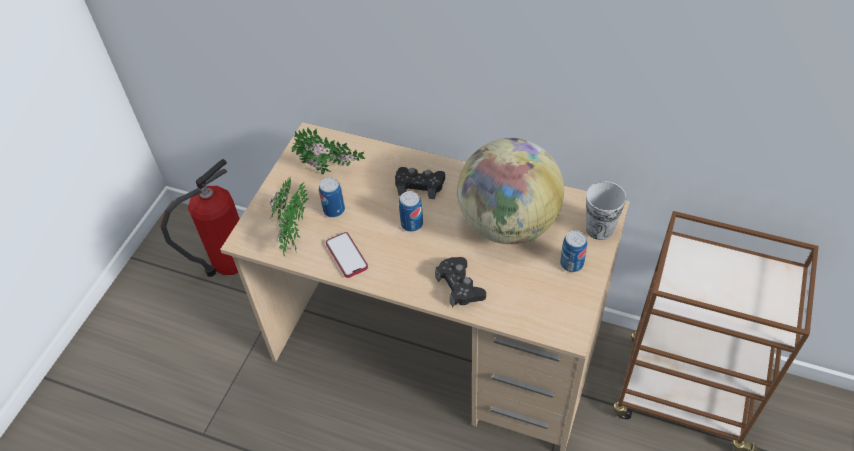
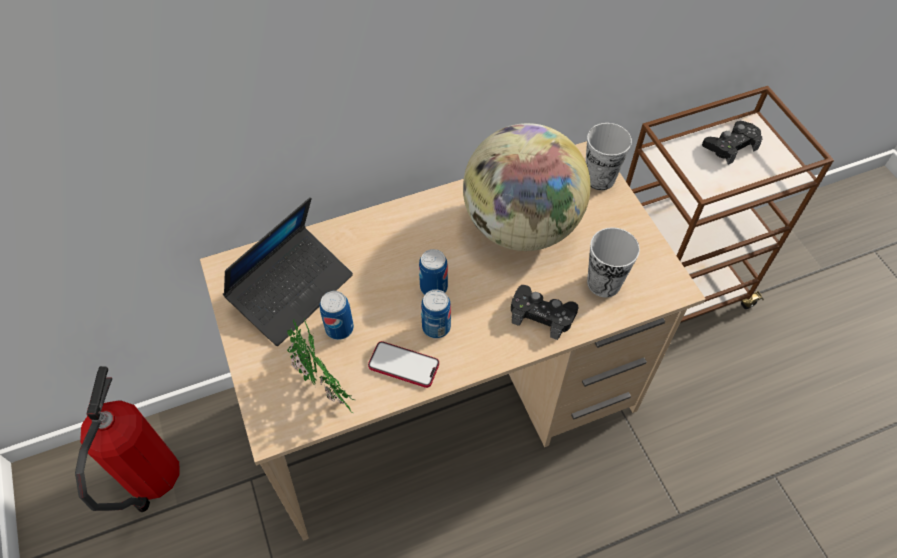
camera: 45 degrees left, 5 degrees up
potted plant [292,127,365,175] -> laptop [223,197,353,346]
black game controller [395,167,445,199] -> black game controller moved to [702,121,762,165]
can [560,230,587,272] -> can moved to [421,289,451,339]
none -> cup [587,227,640,298]

